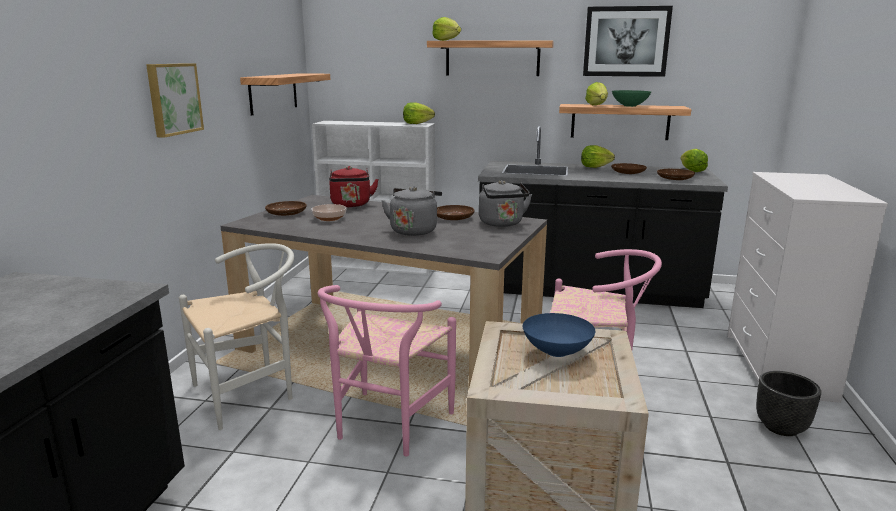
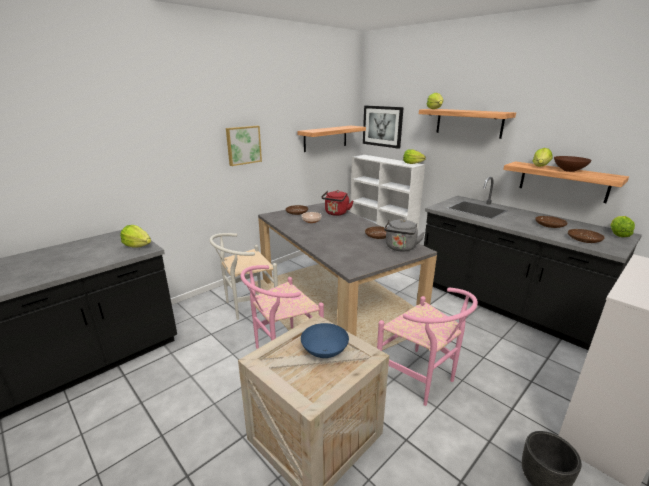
camera: 35 degrees right, 5 degrees up
white chair [179,243,294,430] -> white chair turned 150 degrees clockwise [209,233,278,320]
grey kettle [382,187,442,236] -> none
lettuce [581,145,615,168] -> lettuce moved to [120,225,151,248]
picture [583,6,673,77] -> picture moved to [363,106,404,149]
green bowl [612,90,651,107] -> brown bowl [554,156,592,172]

